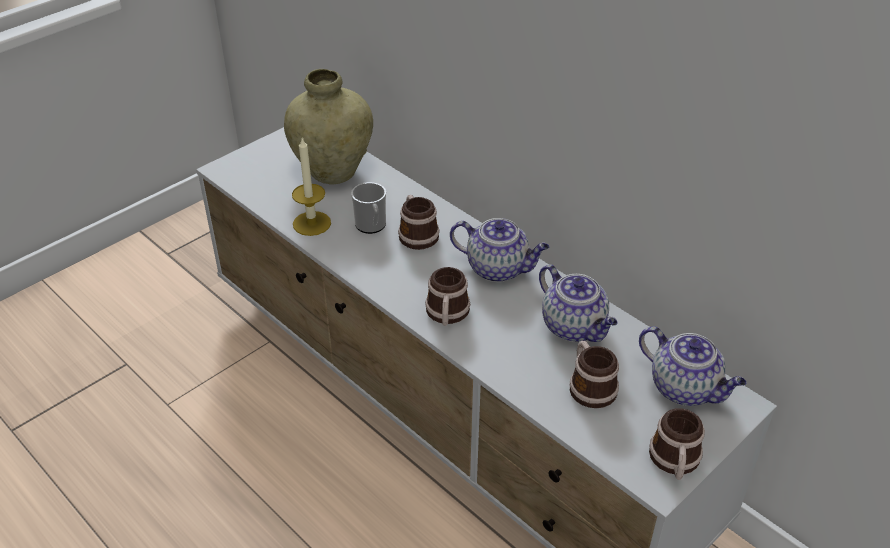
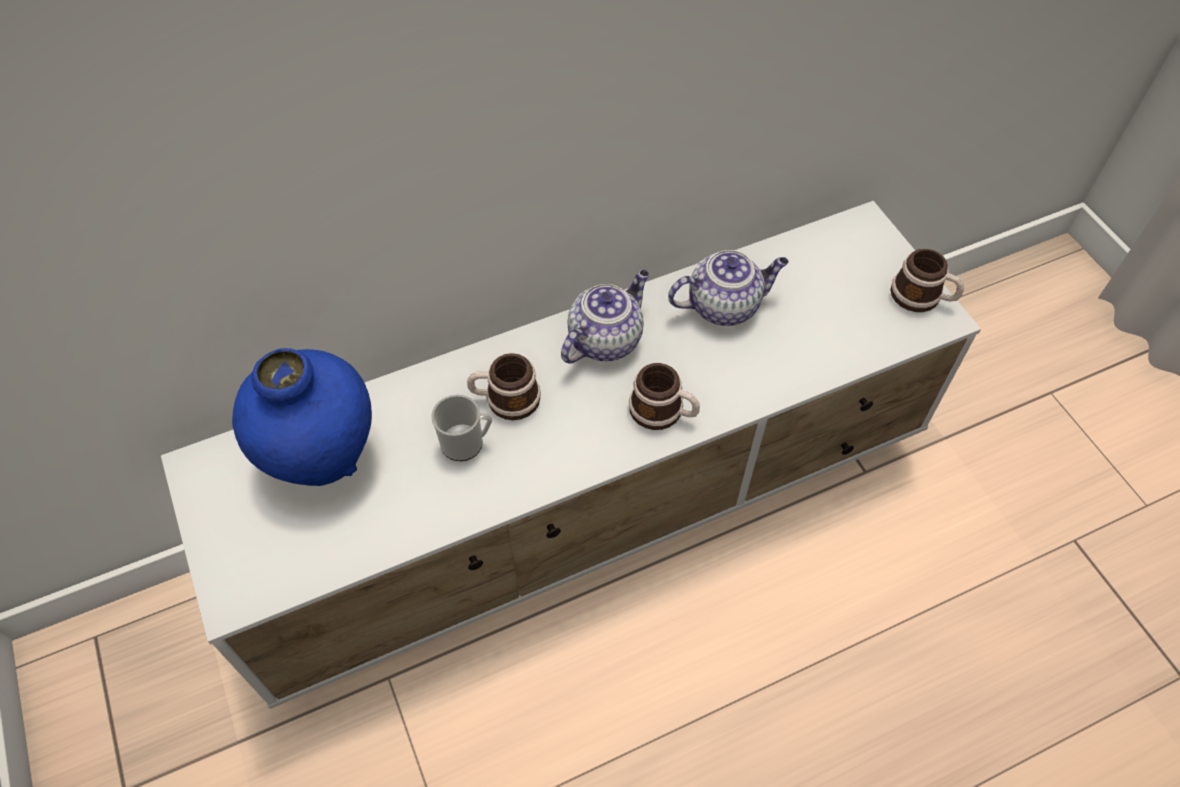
camera: 70 degrees left, 15 degrees up
beige vase [284,69,373,185] -> blue vase [232,348,372,486]
candle [292,138,331,236] -> none
mug [570,341,619,408] -> none
teapot [639,326,747,406] -> none

